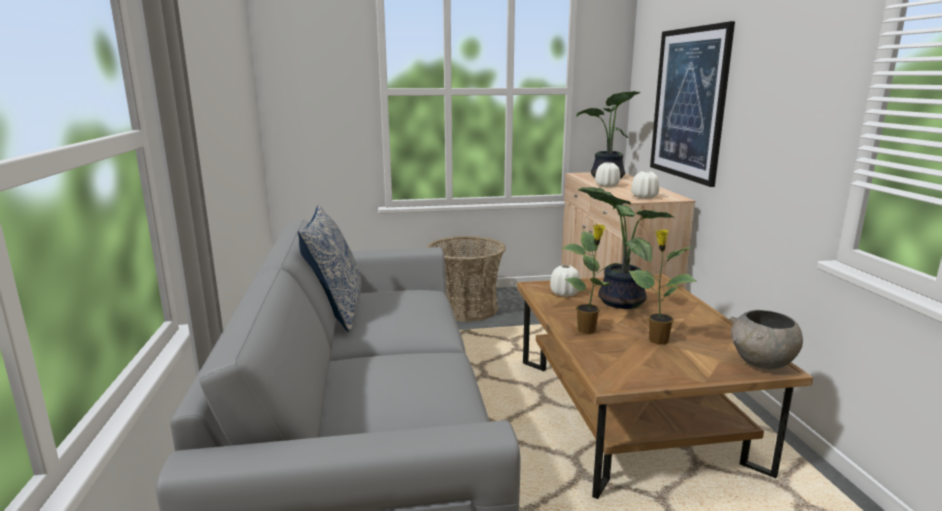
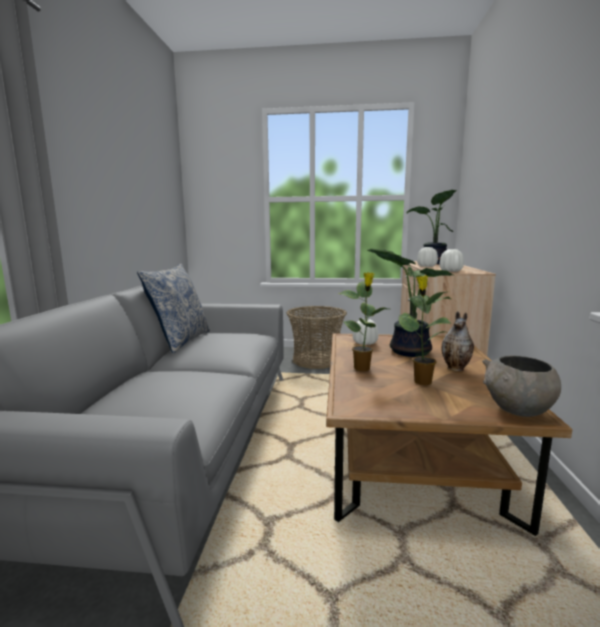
camera: 15 degrees right, 5 degrees down
picture [650,21,735,187] -> none
none -> vase [441,311,474,371]

